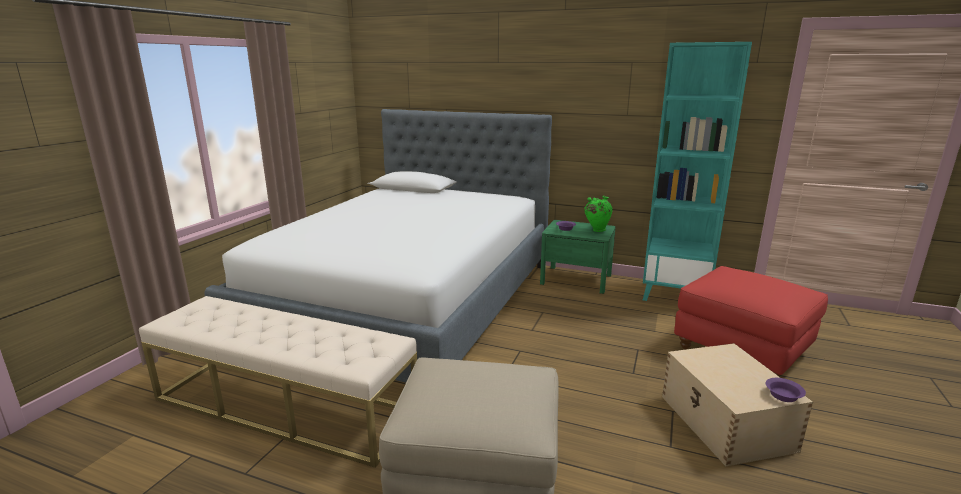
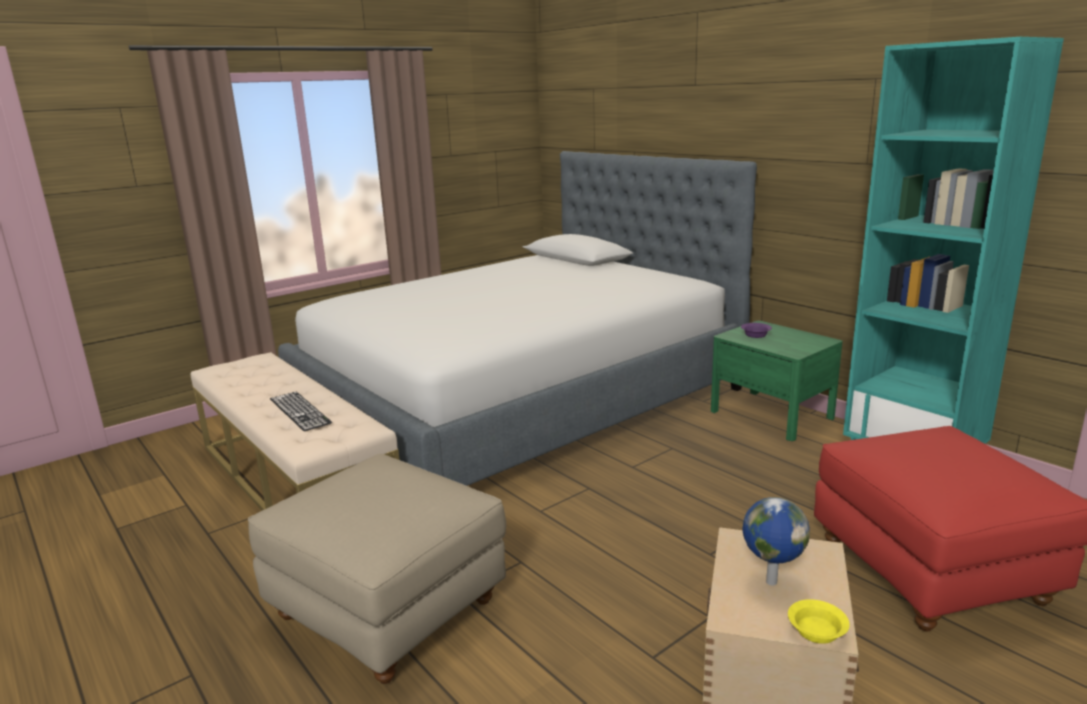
camera: 30 degrees right, 0 degrees up
green vase [584,196,613,232] -> none
purple bowl [766,378,806,402] -> yellow bowl [788,599,850,644]
none -> keyboard [270,392,332,431]
none -> globe [743,497,810,585]

